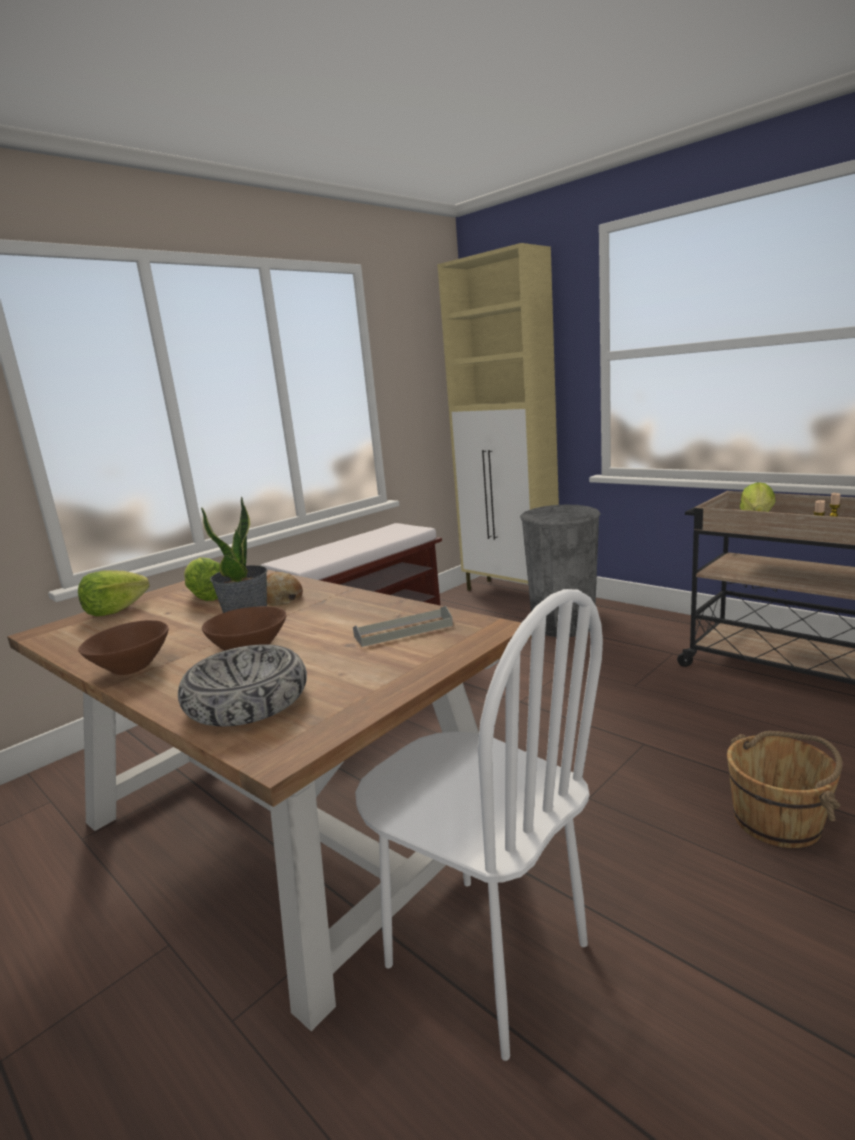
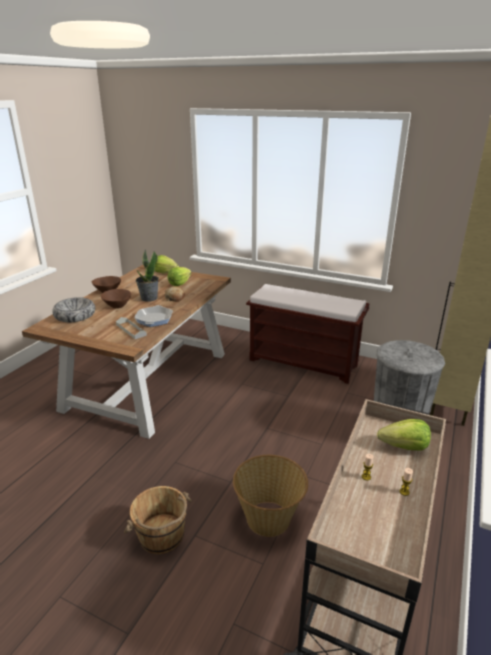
camera: 70 degrees right, 10 degrees up
white chair [355,589,603,1061] -> none
none -> frying pan [135,305,173,327]
none -> basket [233,455,308,537]

